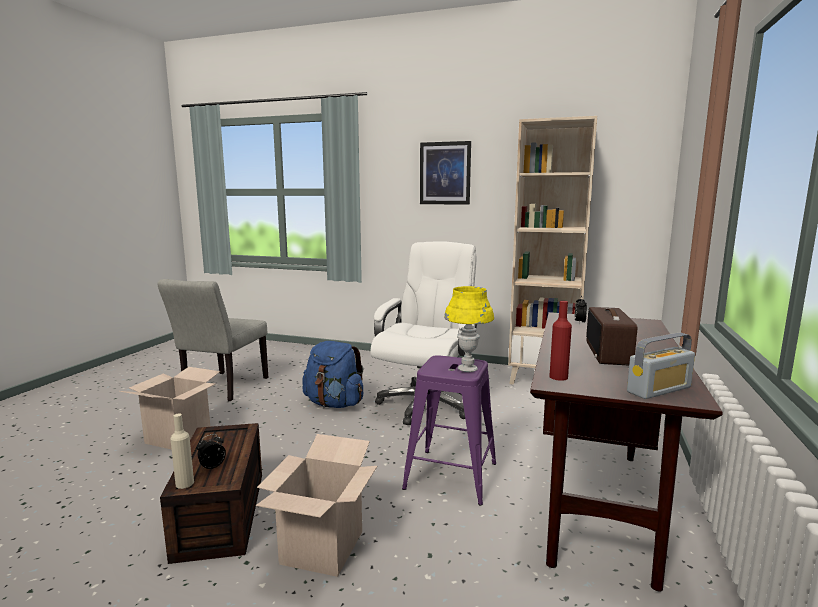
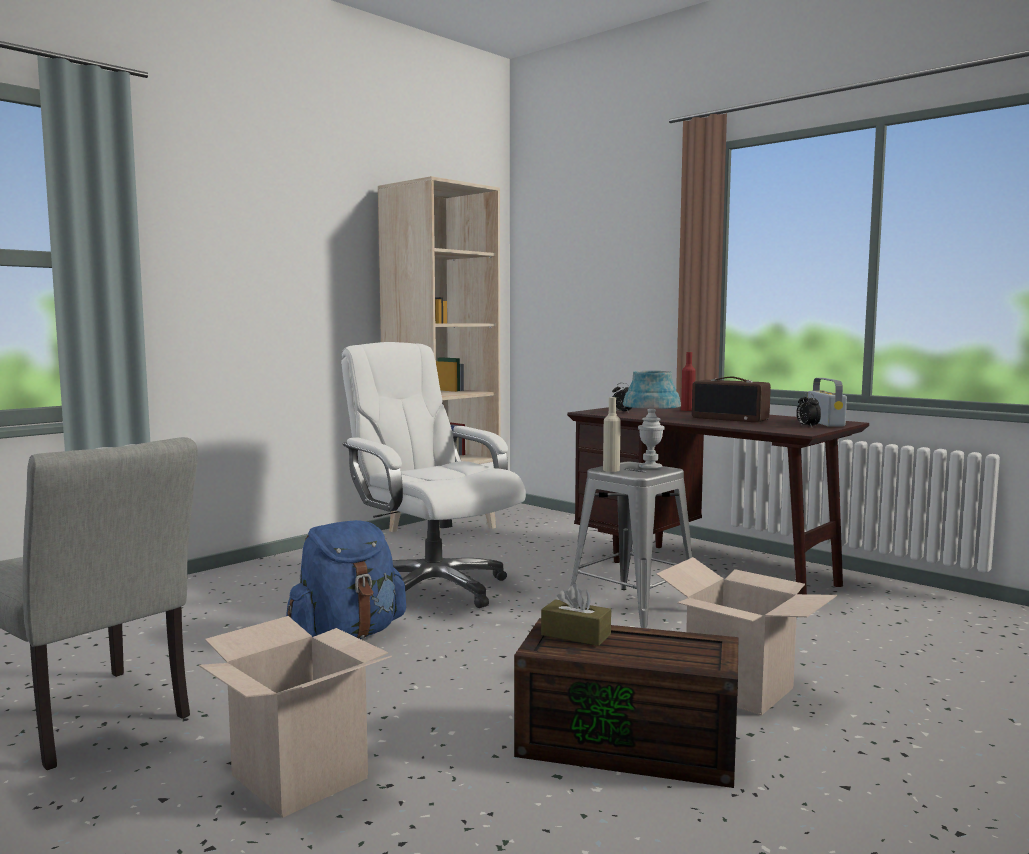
camera: 65 degrees left, 5 degrees down
beige bottle [170,414,194,489] -> beige bottle moved to [603,397,621,472]
alarm clock [196,434,226,469] -> alarm clock moved to [796,393,821,427]
purple stool [402,355,496,506] -> grey stool [570,462,692,628]
picture [420,141,471,205] -> none
yellow table lamp [444,286,494,372] -> blue table lamp [623,371,681,469]
red bottle [549,301,572,381] -> red bottle moved to [681,352,696,411]
none -> brown tissue box [541,584,611,646]

